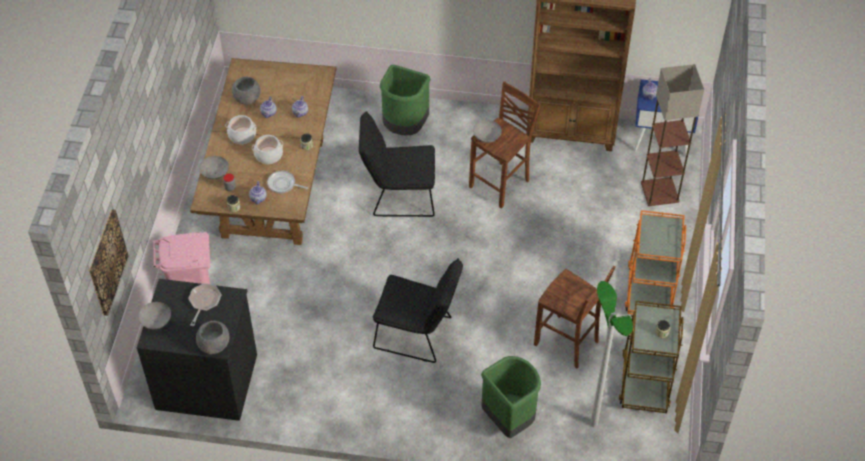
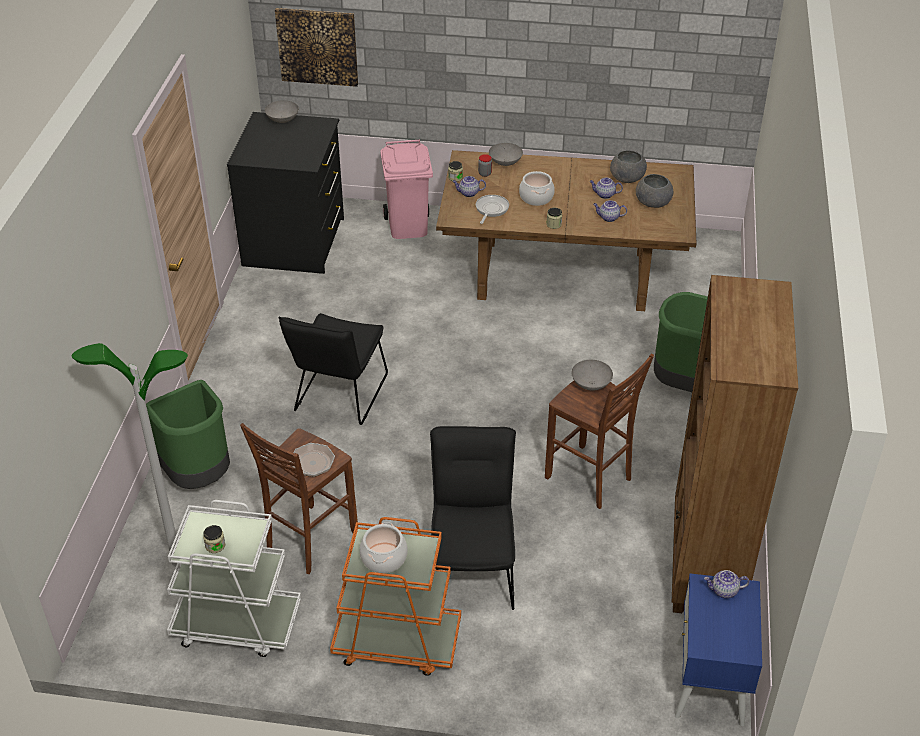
camera: 90 degrees right, 10 degrees down
frying pan [188,283,222,326] -> frying pan moved to [268,443,335,477]
grey bowl [196,321,229,354] -> grey bowl moved to [636,174,674,208]
cooking pot [225,115,256,144] -> cooking pot moved to [359,522,408,573]
black chair [359,111,435,217] -> black chair moved to [430,426,516,610]
brown cart [619,301,683,413] -> white cart [167,500,301,657]
floor lamp [641,64,704,206] -> none

